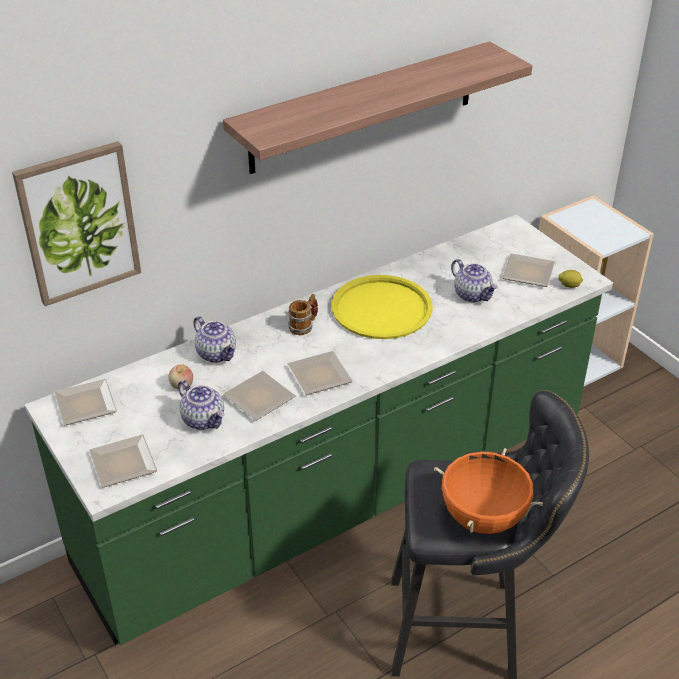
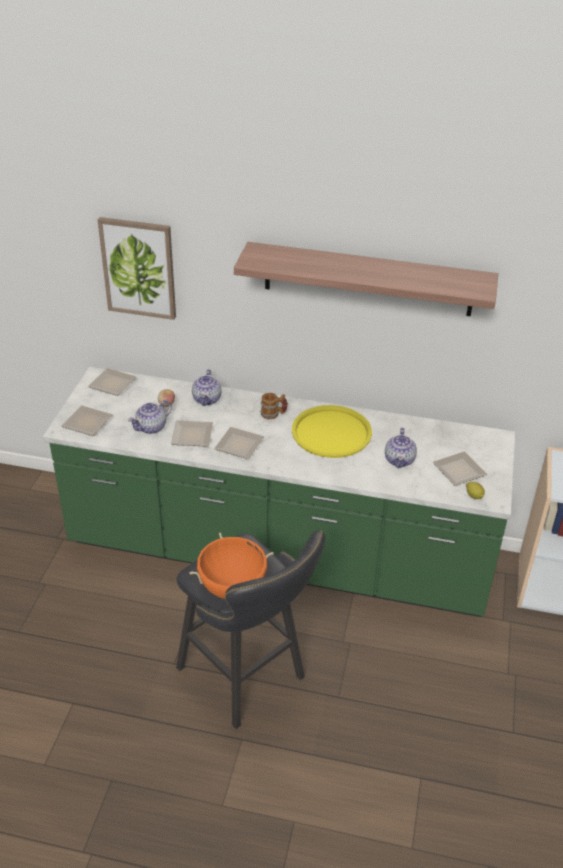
camera: 45 degrees right, 0 degrees up
teapot [178,380,224,430] -> teapot turned 45 degrees clockwise [128,400,172,434]

